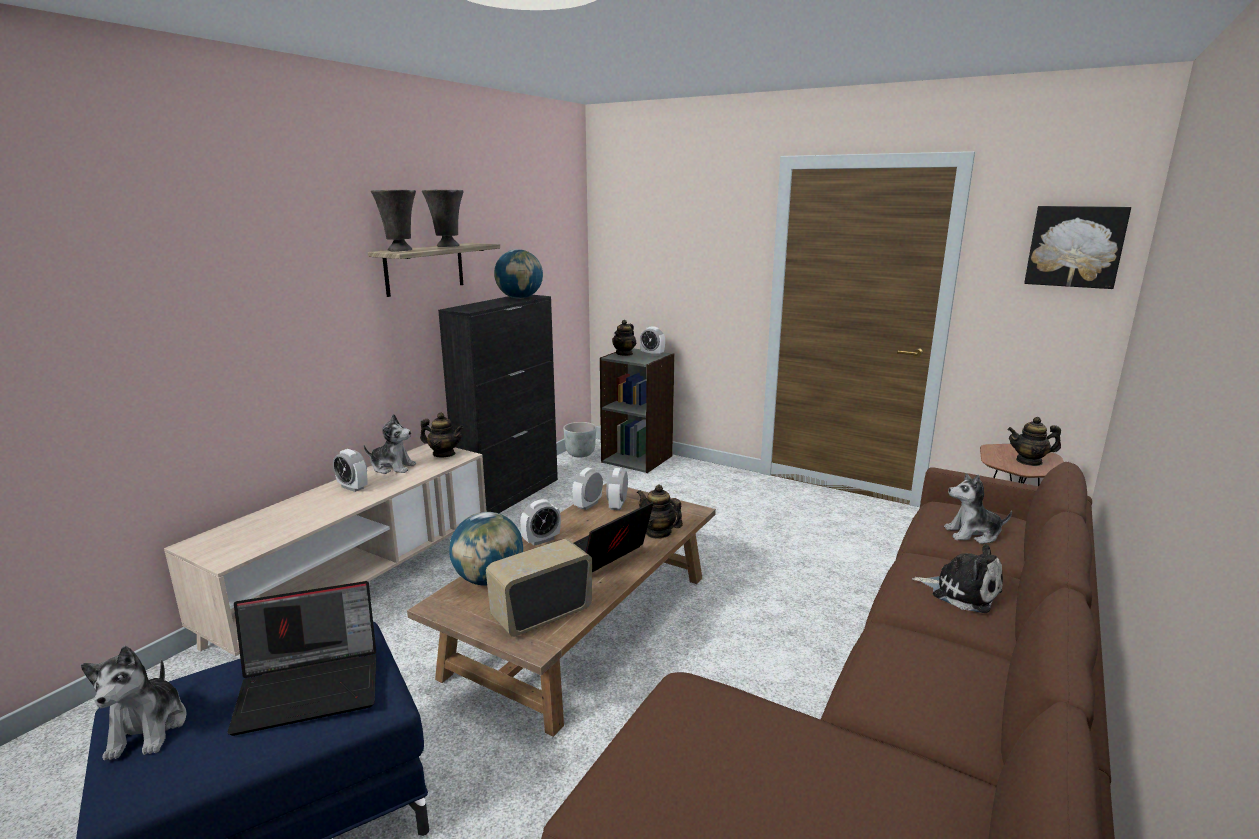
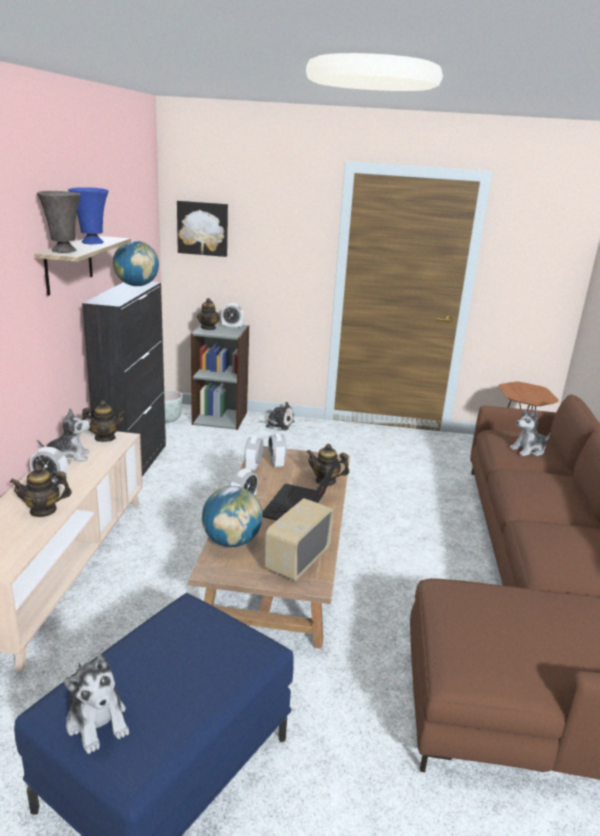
camera: 25 degrees left, 5 degrees up
laptop [227,581,376,736] -> none
grey vase [422,190,464,247] -> blue vase [68,187,109,244]
plush toy [912,544,1003,613] -> plush toy moved to [257,402,294,430]
teapot [1008,417,1061,466] -> teapot moved to [10,465,72,517]
picture [1024,206,1131,289] -> picture moved to [177,200,228,257]

